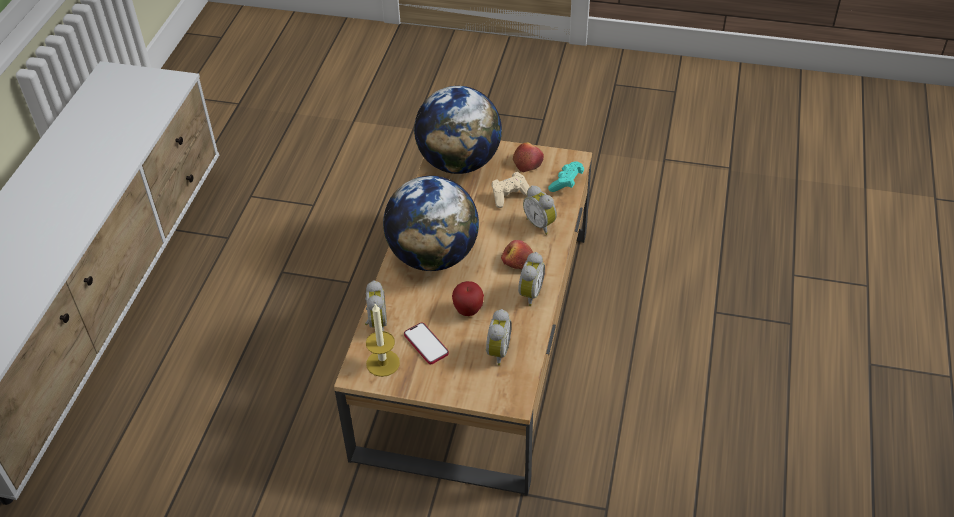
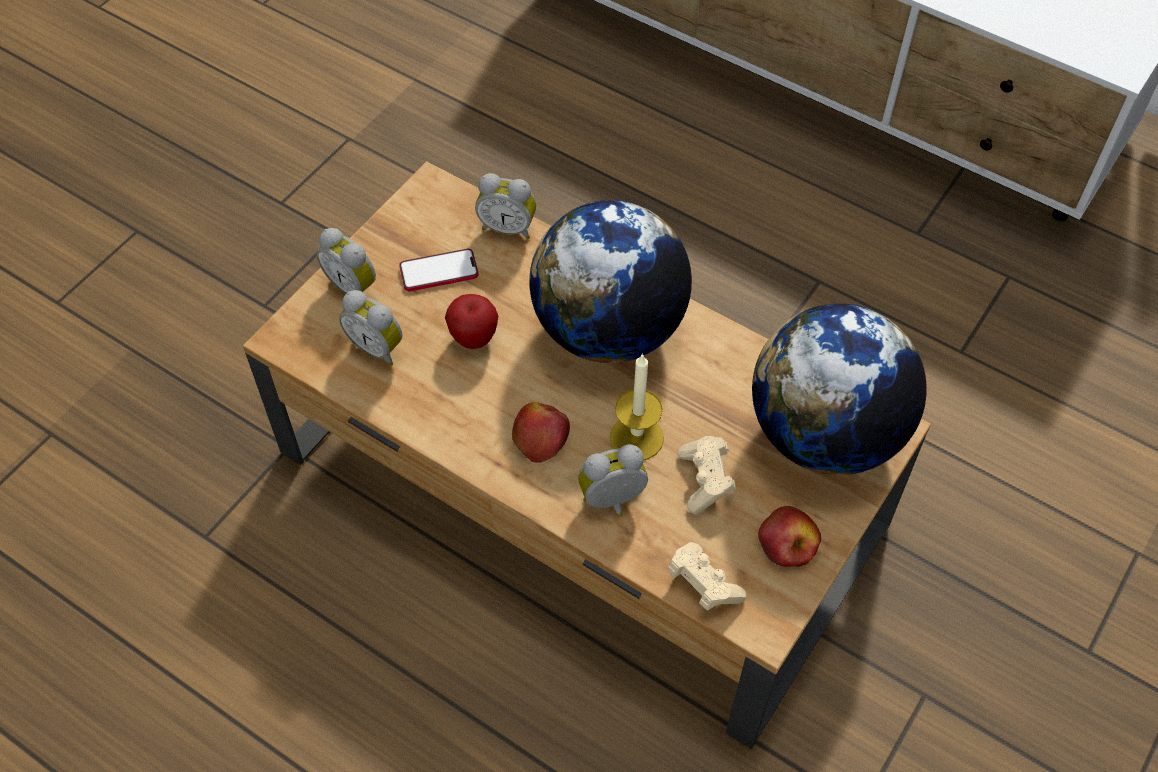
camera: 110 degrees right, 10 degrees up
candle [366,304,400,377] -> candle moved to [610,353,664,460]
alarm clock [518,252,545,306] -> alarm clock moved to [317,228,376,294]
turquoise game controller [548,161,584,192] -> beige game controller [667,542,746,611]

